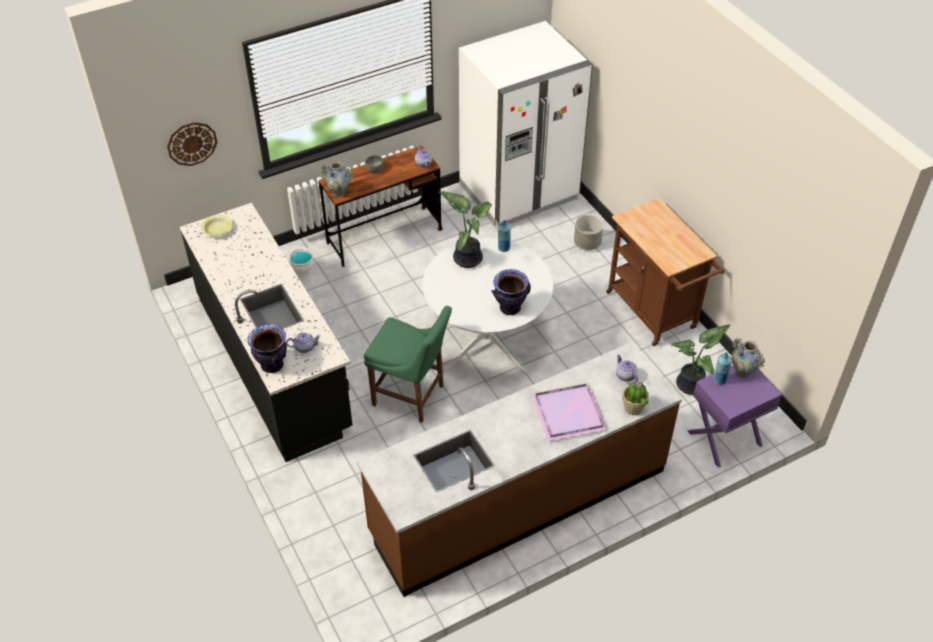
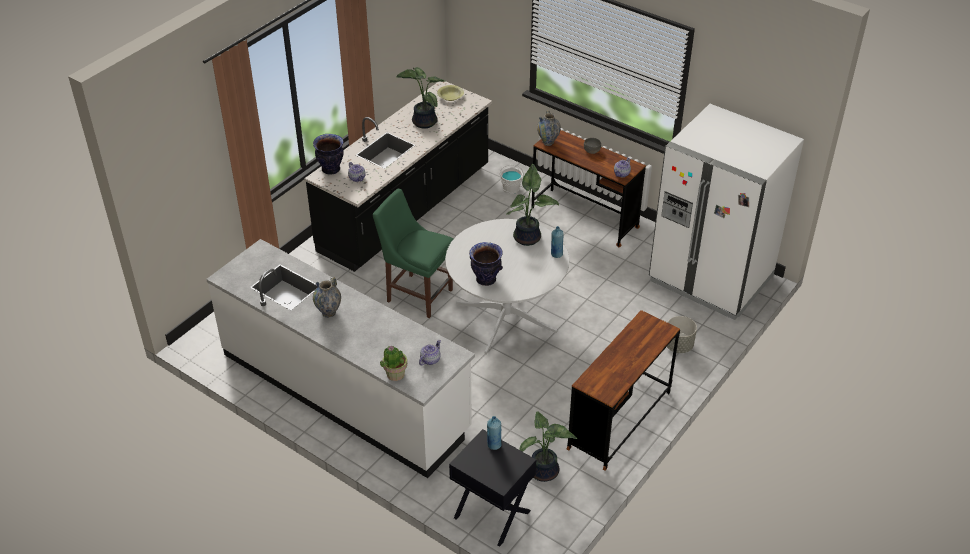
camera: 65 degrees right, 5 degrees down
wall clock [167,122,218,166] -> none
brown counter [357,342,682,597] -> white counter [206,239,475,478]
green chair [364,306,452,423] -> green chair turned 120 degrees clockwise [373,189,454,318]
purple tray [531,383,607,441] -> none
brown cart [606,198,725,346] -> brown desk [567,310,680,471]
purple nightstand [688,365,782,468] -> black nightstand [449,429,536,547]
vase [731,338,765,378] -> vase moved to [313,277,341,318]
none -> potted plant [396,67,447,129]

